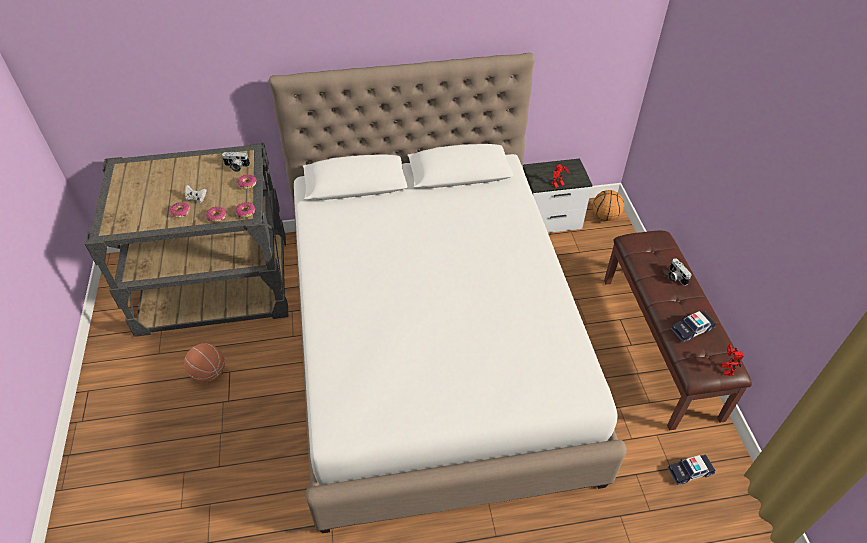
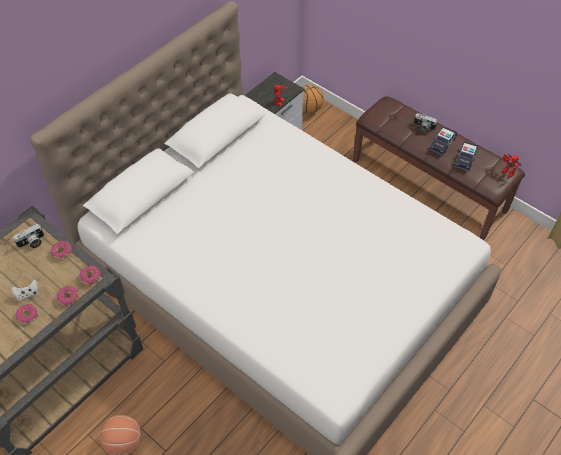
camera: 40 degrees left, 5 degrees up
toy car [667,455,715,485] -> toy car moved to [429,127,458,156]

